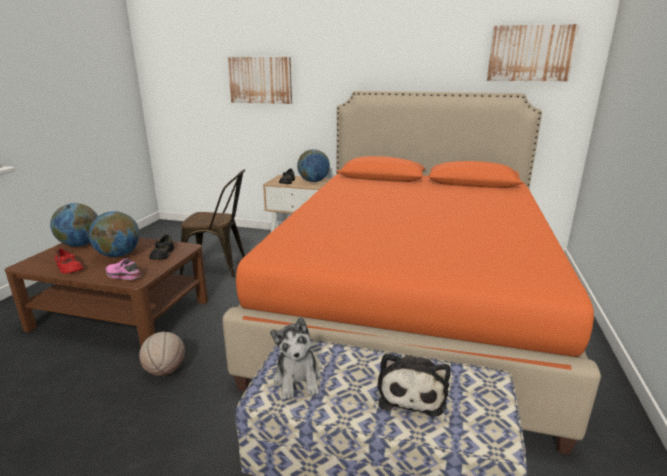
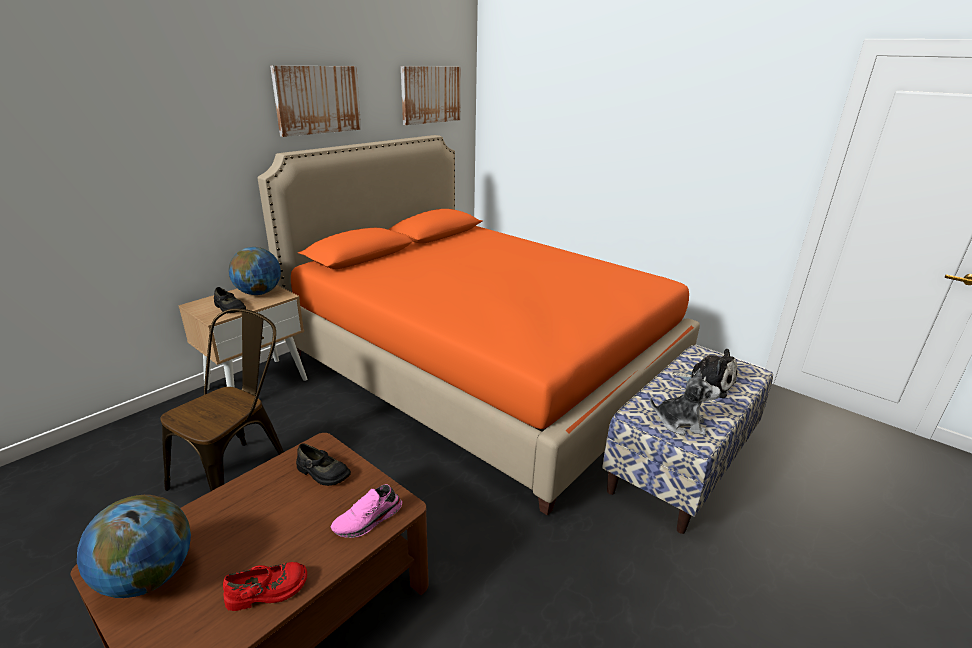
camera: 65 degrees left, 5 degrees up
globe [88,211,140,257] -> none
basketball [139,332,185,376] -> none
picture [228,57,292,104] -> picture moved to [270,66,361,137]

